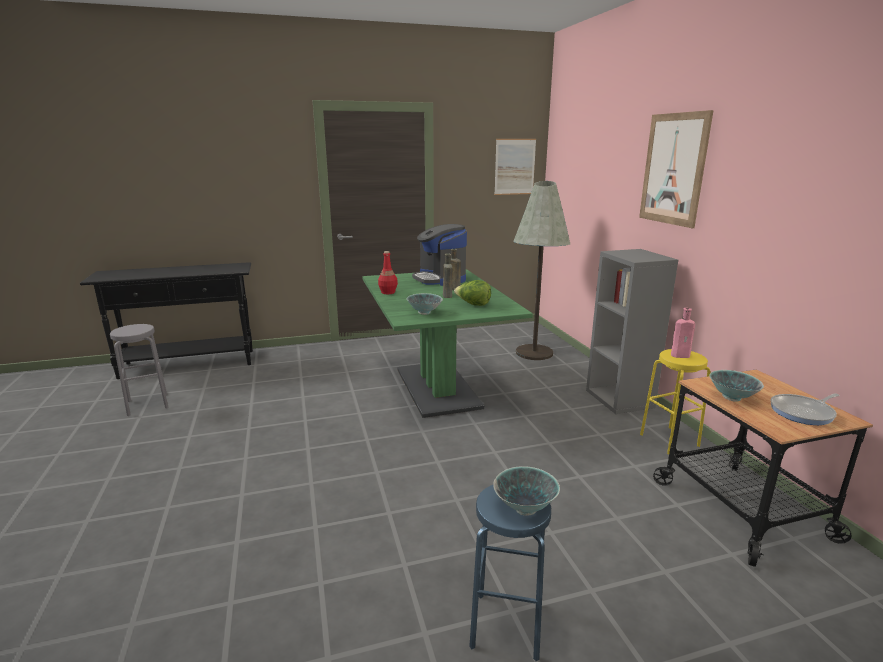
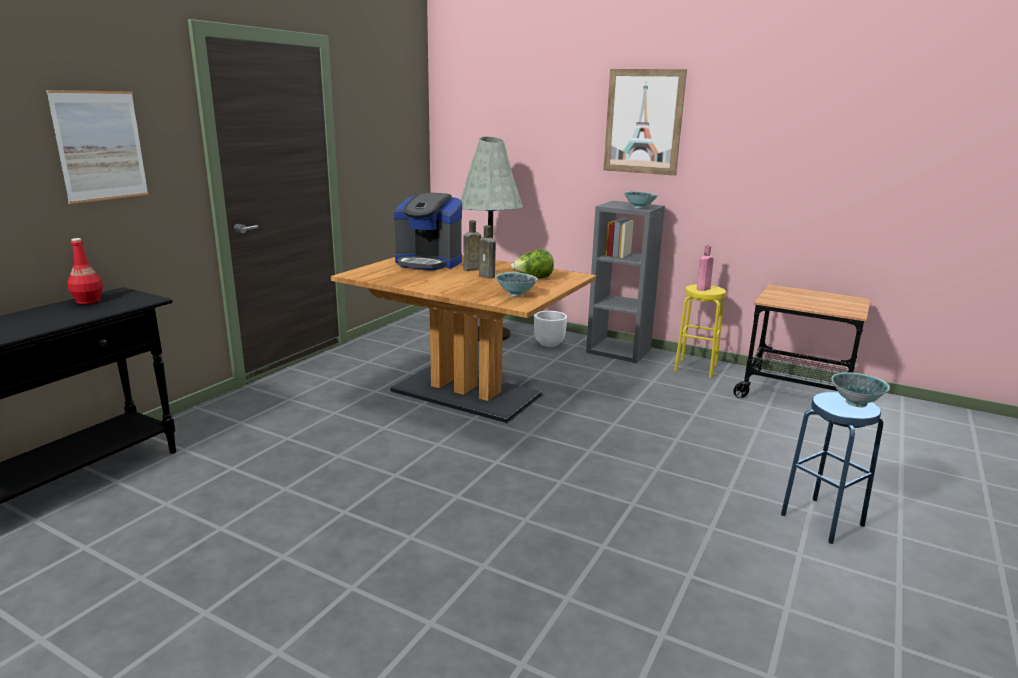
camera: 45 degrees left, 0 degrees up
grey stool [110,324,169,416] -> none
green dining table [362,269,533,418] -> brown dining table [331,255,596,423]
red bottle [378,251,398,294] -> red bottle moved to [67,238,103,304]
picture [494,139,536,195] -> picture moved to [46,90,148,204]
bowl [709,370,764,402] -> bowl moved to [624,191,658,209]
frying pan [770,393,839,425] -> none
none -> white planter [534,311,567,347]

